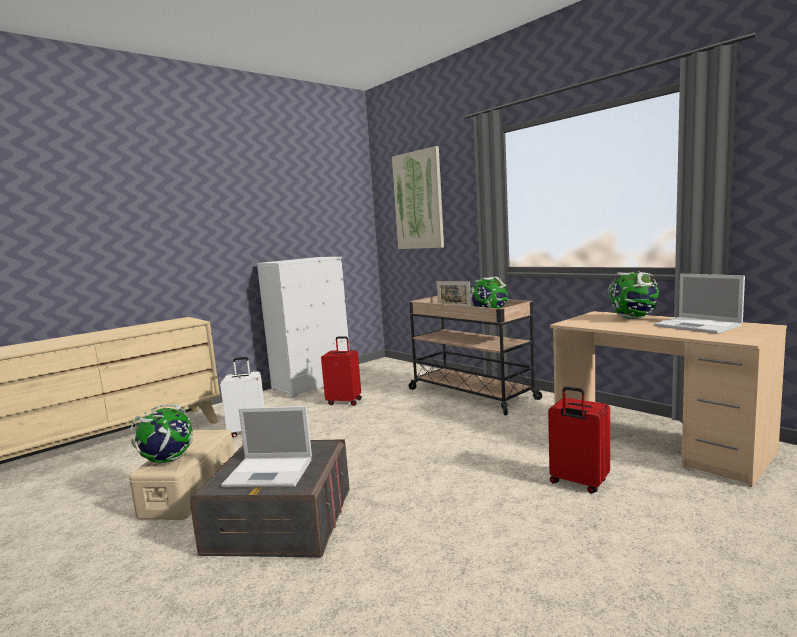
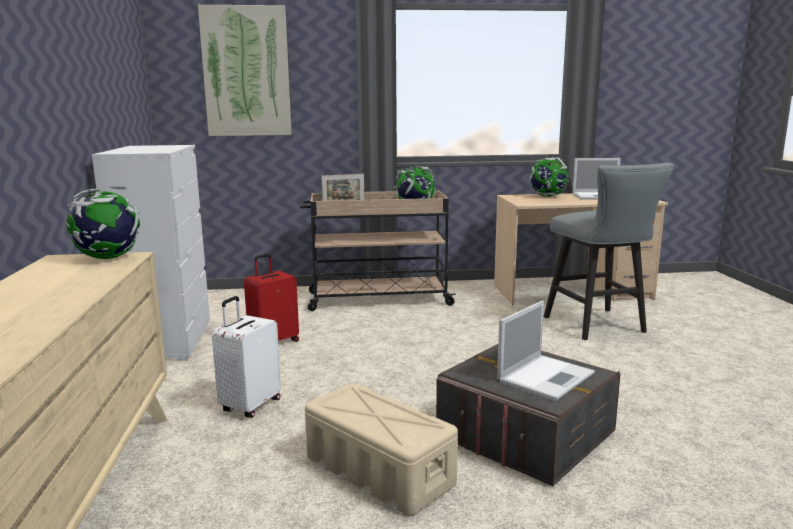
camera: 55 degrees left, 5 degrees up
globe [130,404,194,463] -> globe moved to [66,186,140,259]
red suitcase [548,386,610,493] -> grey stool [544,163,674,340]

